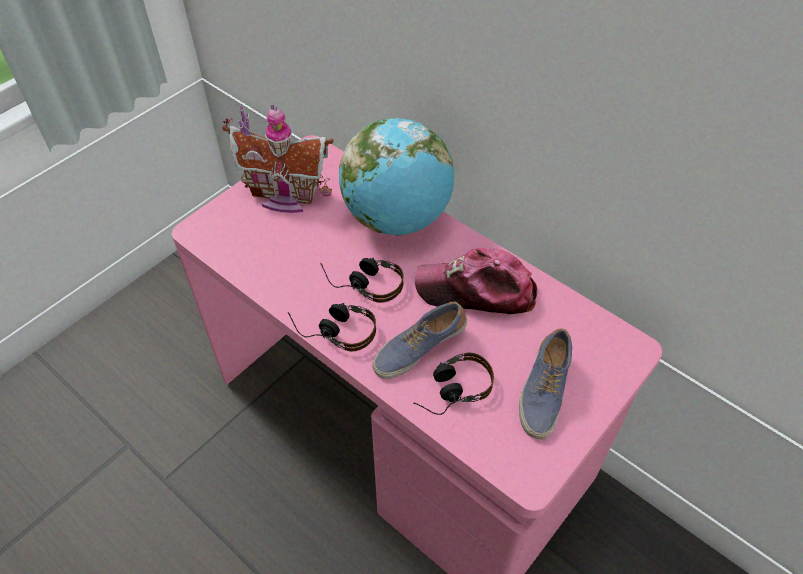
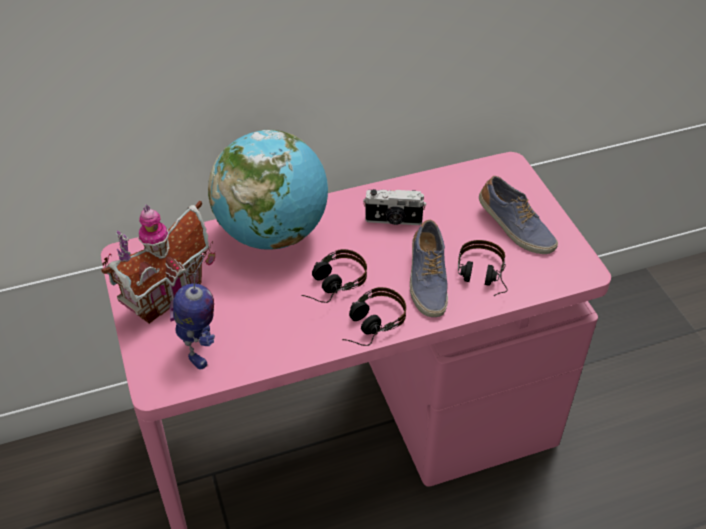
camera: 60 degrees left, 5 degrees down
cap [414,248,538,314] -> camera [363,189,426,225]
none -> toy robot [173,255,215,370]

